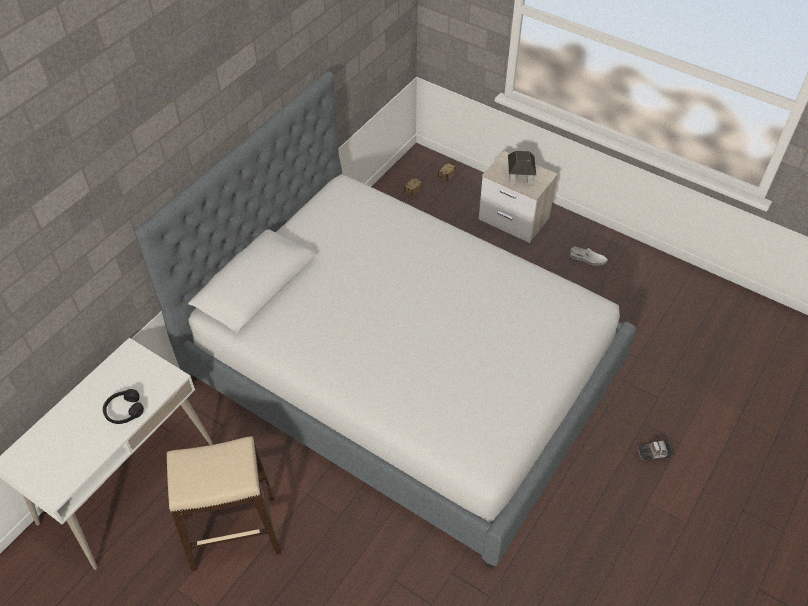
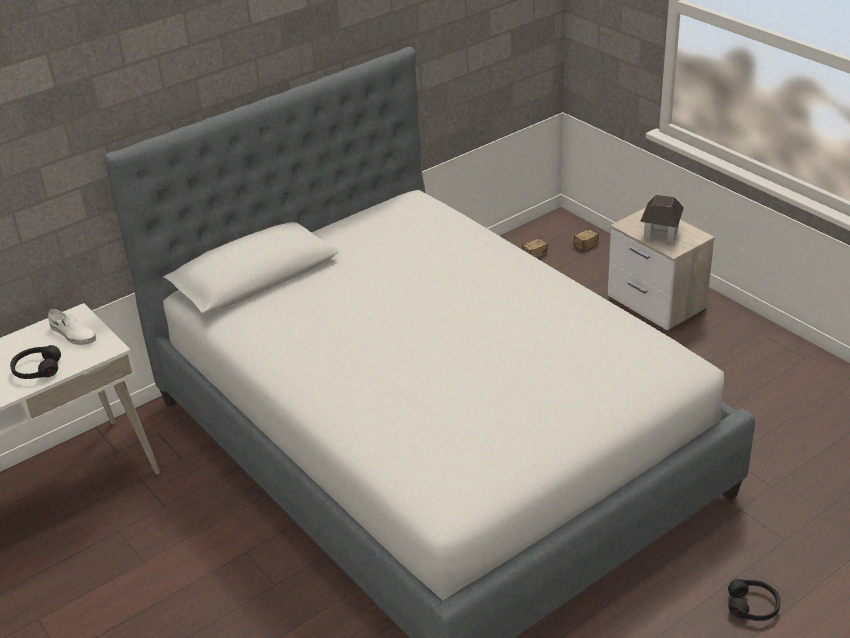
camera: 20 degrees right, 15 degrees down
beige stool [167,436,281,572] -> none
white shoe [570,246,607,266] -> white shoe moved to [48,309,96,345]
toy car [637,441,673,461] -> black headphones [728,579,781,621]

